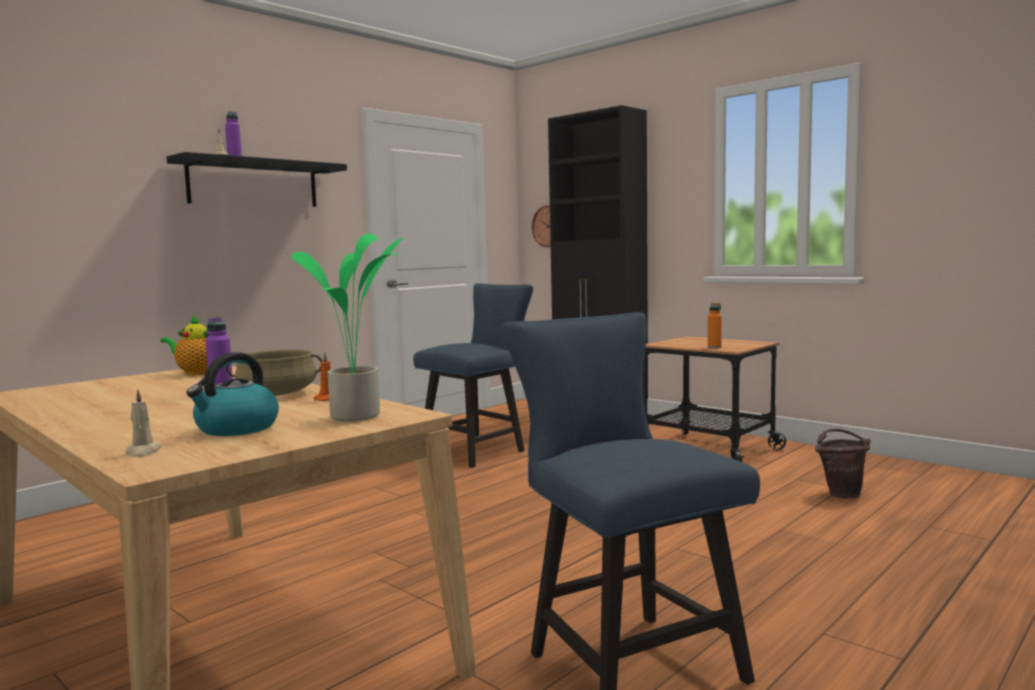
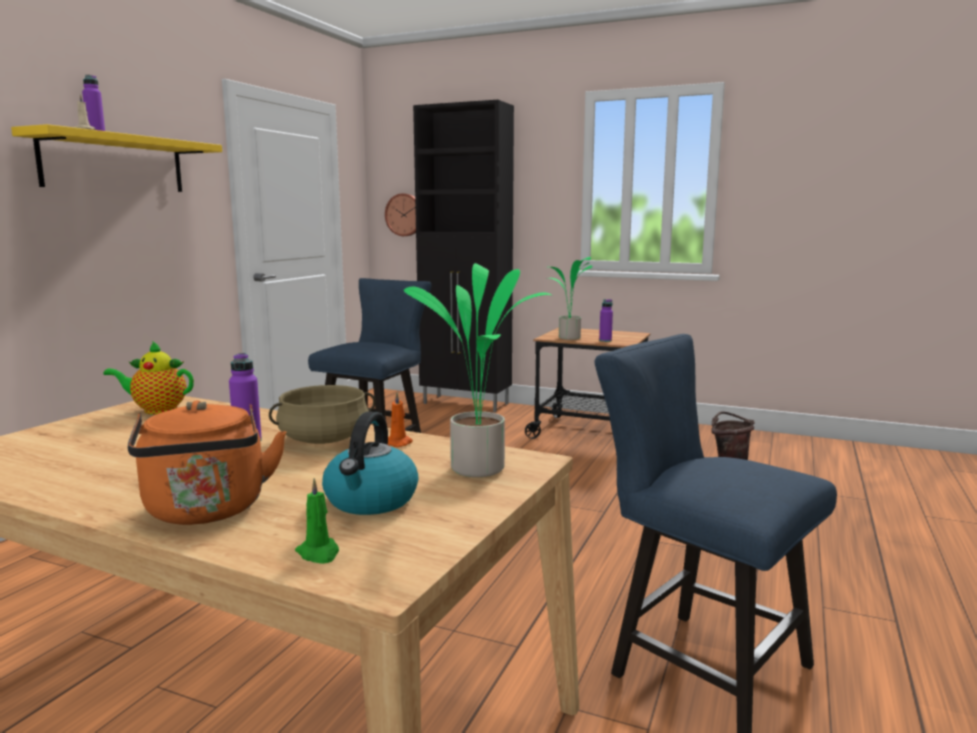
camera: 20 degrees left, 5 degrees up
beige candle [125,389,162,457] -> green candle [295,478,339,564]
black shelf [167,152,347,207] -> yellow shelf [11,124,222,192]
orange bottle [708,303,722,349] -> purple bottle [599,299,613,342]
none -> orange kettle [128,400,286,525]
none -> potted plant [546,257,593,340]

